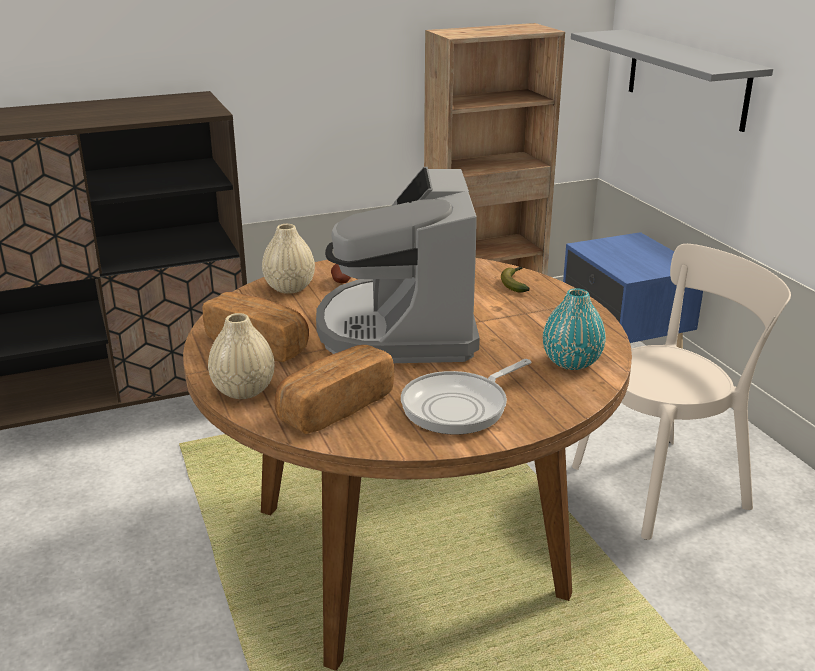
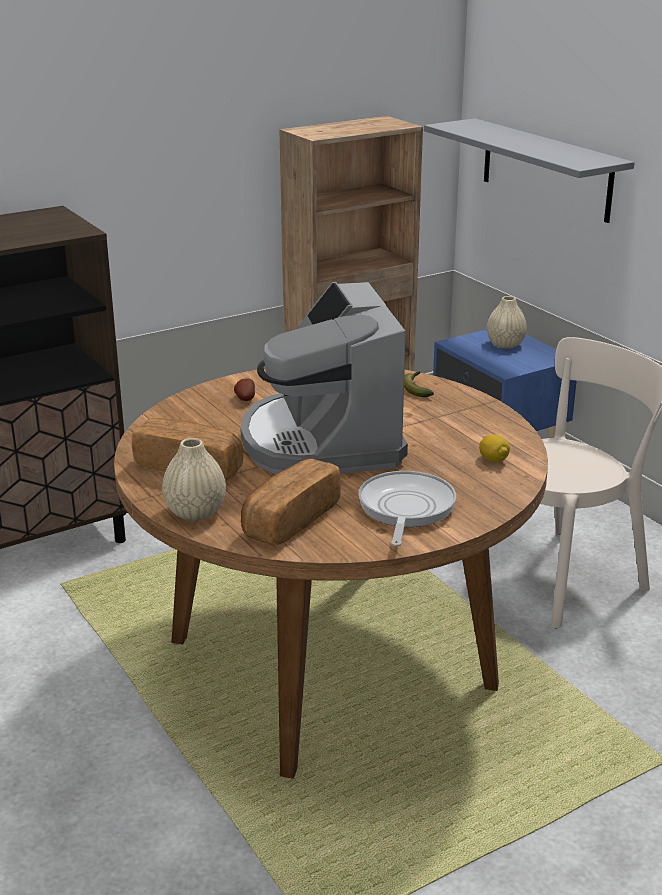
camera: 10 degrees left, 0 degrees up
beige vase [262,224,315,294] -> beige vase moved to [487,296,527,349]
frying pan [401,359,531,435] -> frying pan turned 150 degrees clockwise [358,471,456,546]
turquoise vase [543,288,606,370] -> lemon [479,434,510,462]

